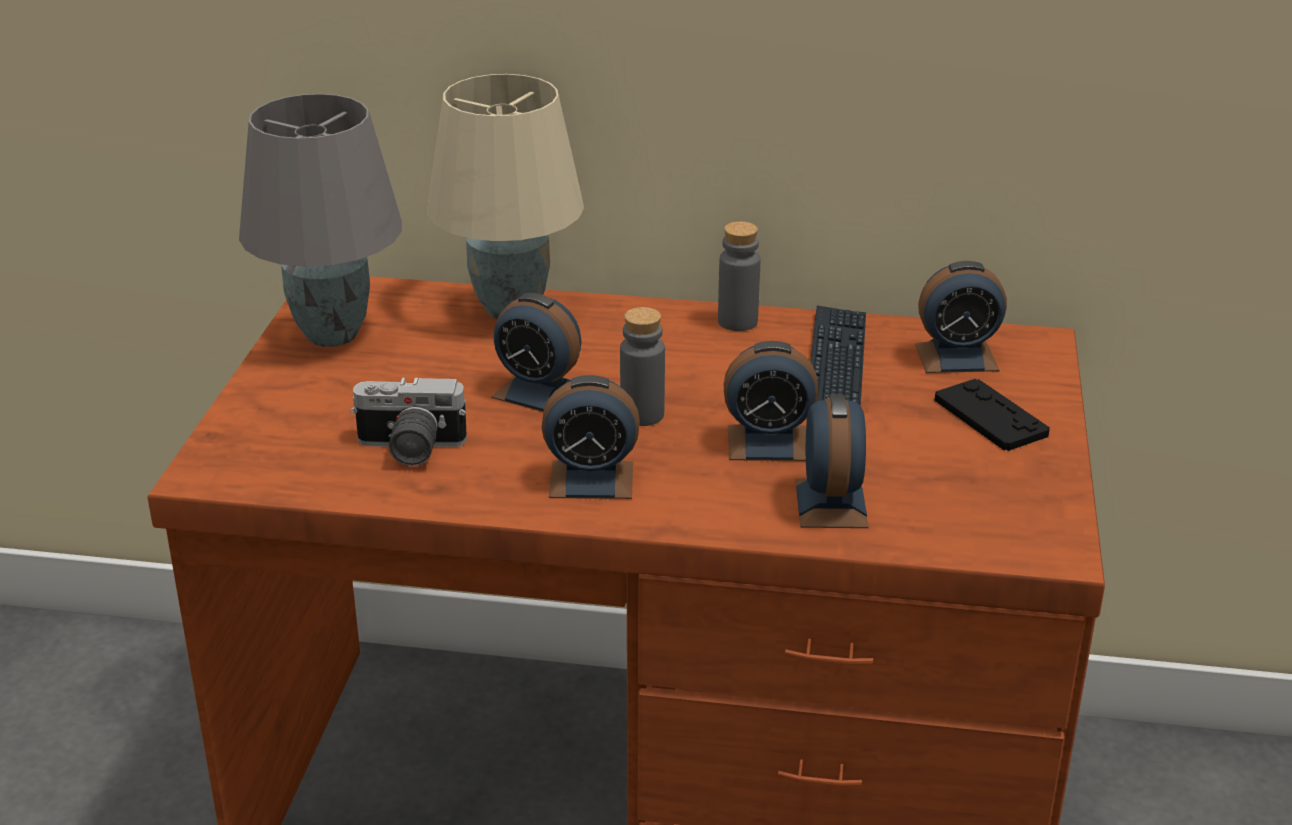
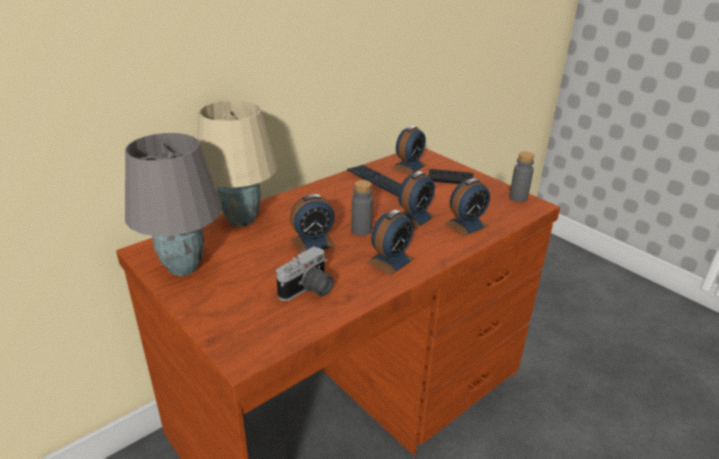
camera: 50 degrees left, 0 degrees up
grey bottle [718,221,761,331] -> grey bottle moved to [509,152,535,202]
alarm clock [795,394,869,528] -> alarm clock turned 105 degrees clockwise [444,178,490,236]

